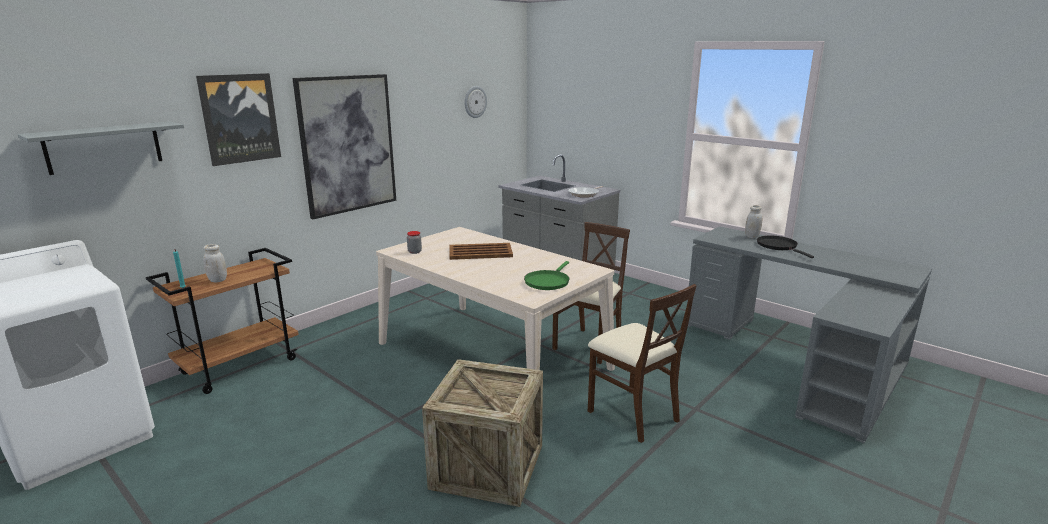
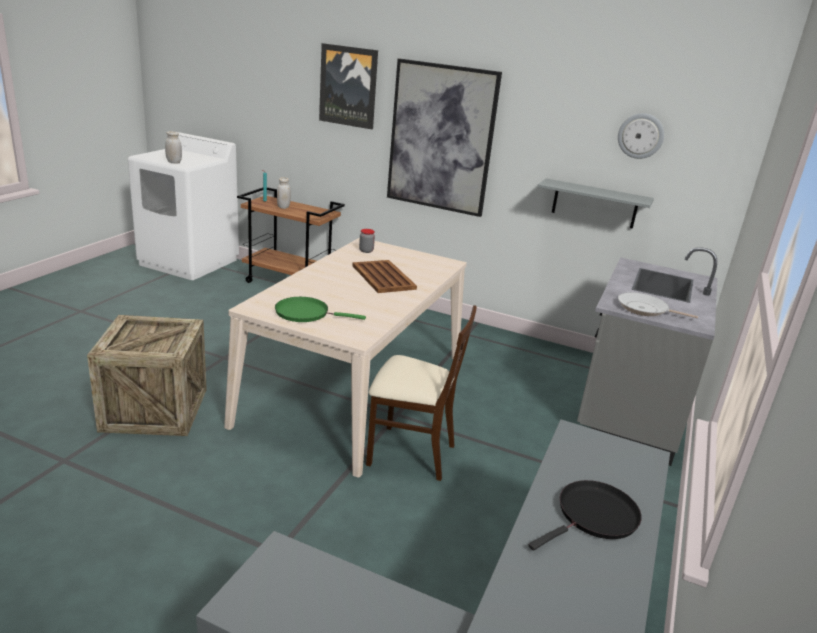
camera: 70 degrees right, 5 degrees up
grey shelf [17,121,184,175] -> grey shelf moved to [538,178,654,229]
beige chair [588,284,697,443] -> none
white jar [745,205,762,238] -> white jar moved to [165,131,182,164]

